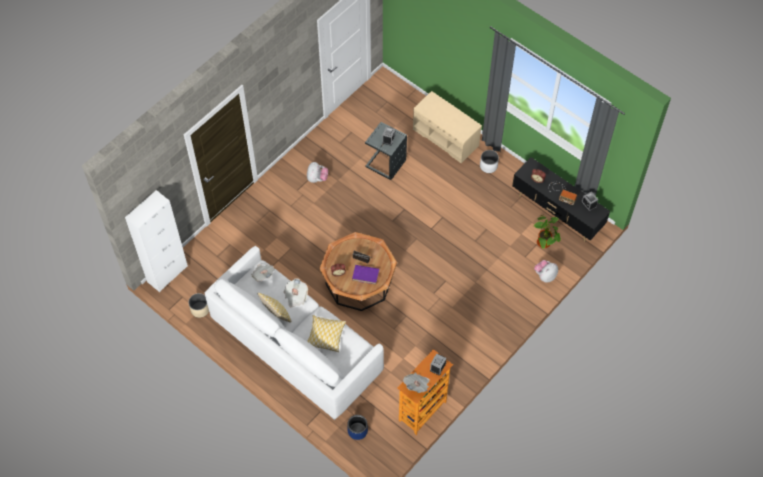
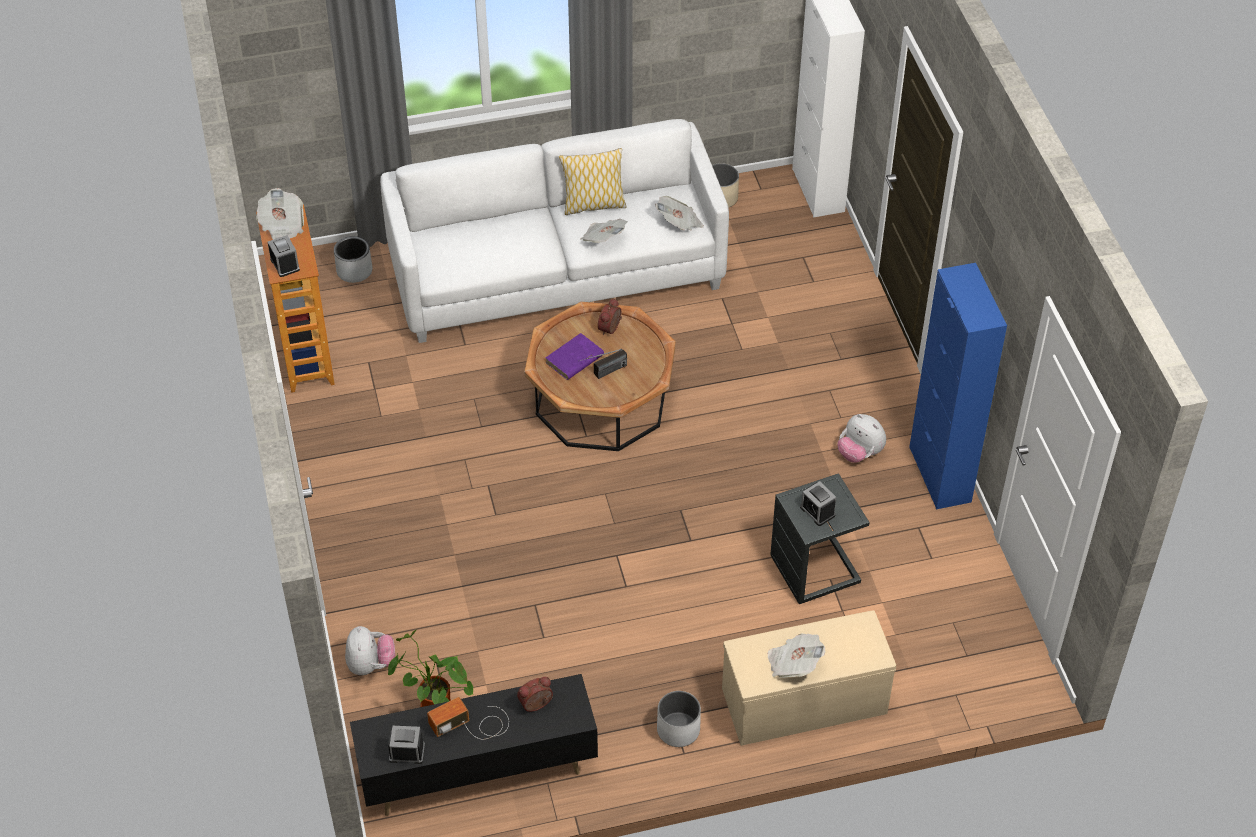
camera: 125 degrees right, 10 degrees down
pillow [307,315,346,352] -> none
blue planter [347,415,368,440] -> grey planter [334,236,372,283]
none -> newspaper [767,633,825,678]
none -> blue cabinet [909,263,1007,509]

